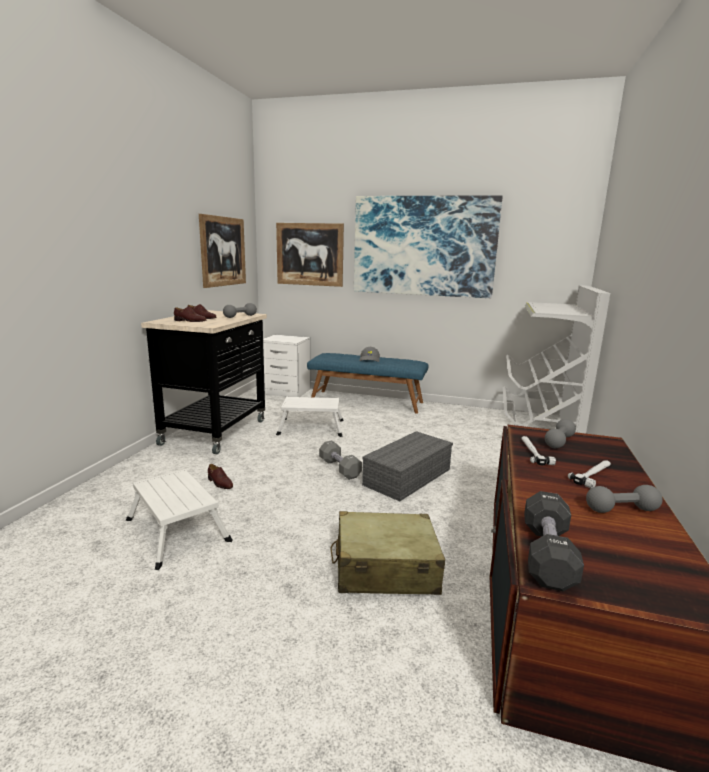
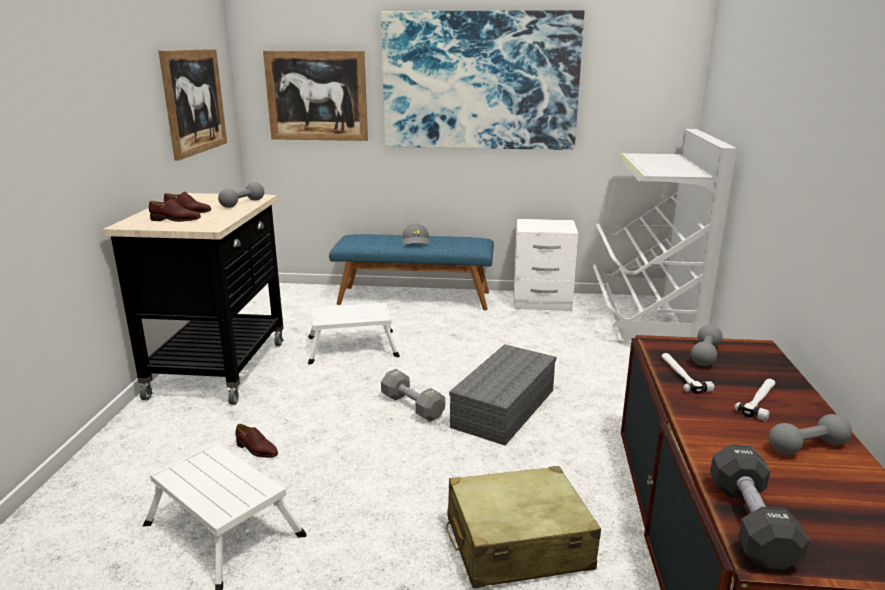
camera: 10 degrees left, 5 degrees up
white nightstand [263,335,310,397] -> white nightstand moved to [514,219,578,311]

